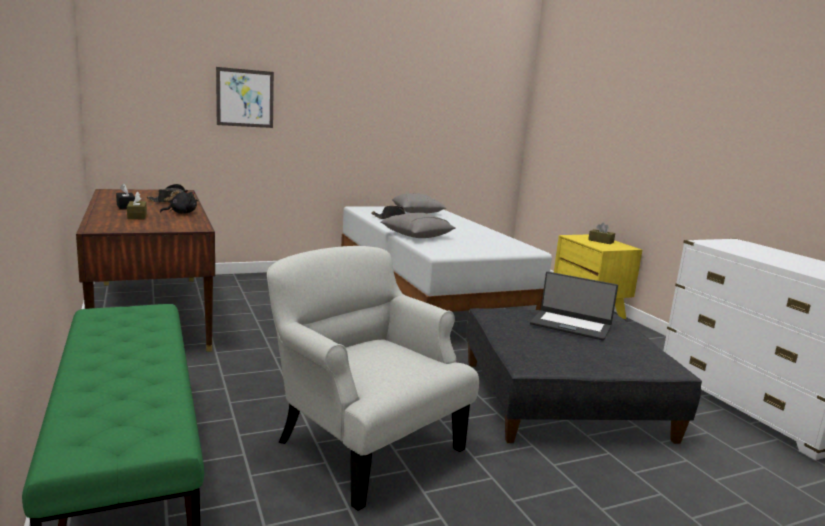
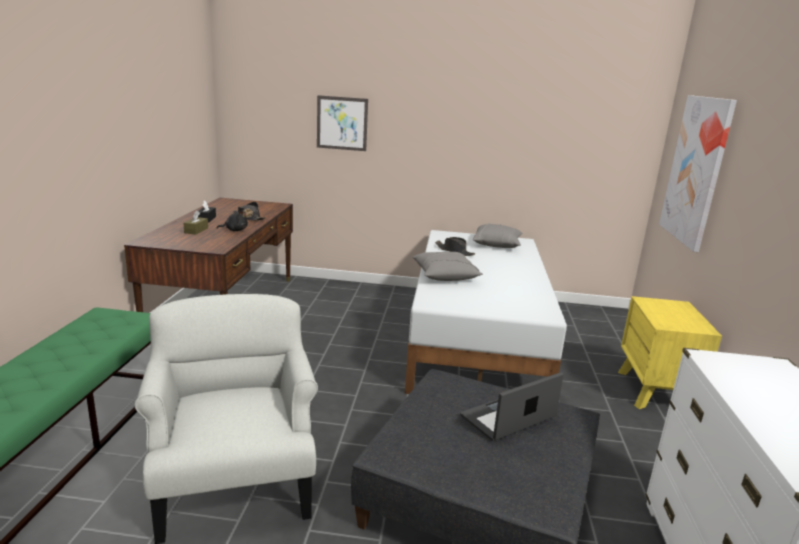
camera: 30 degrees right, 5 degrees up
laptop [530,272,618,341] -> laptop turned 90 degrees clockwise [460,372,564,441]
brown tissue box [588,223,615,244] -> none
none -> picture [659,95,737,252]

